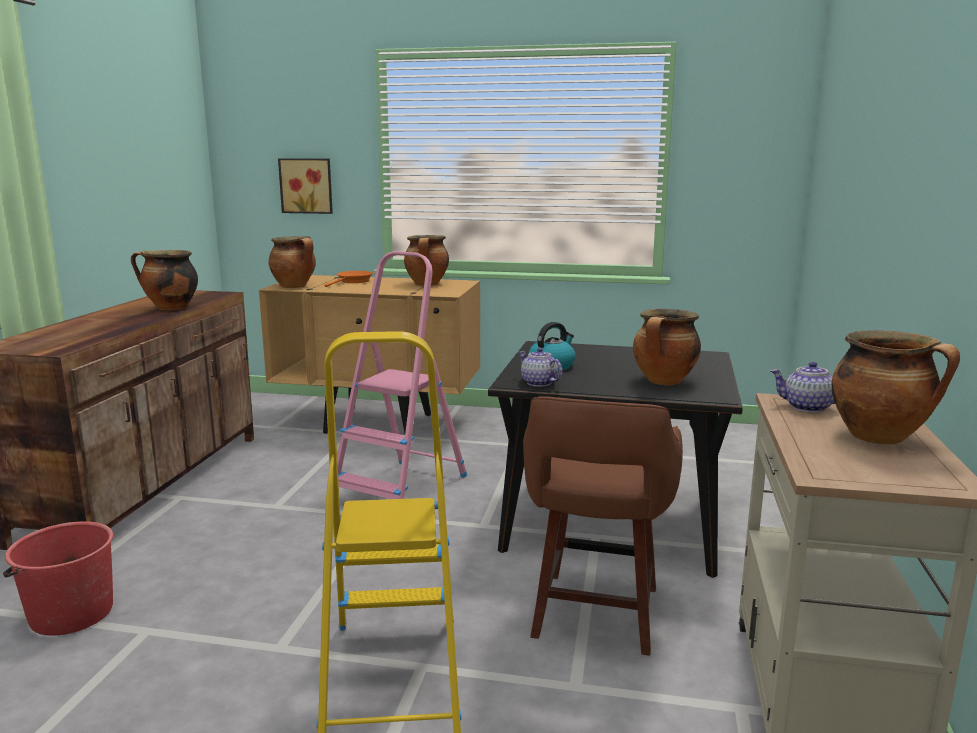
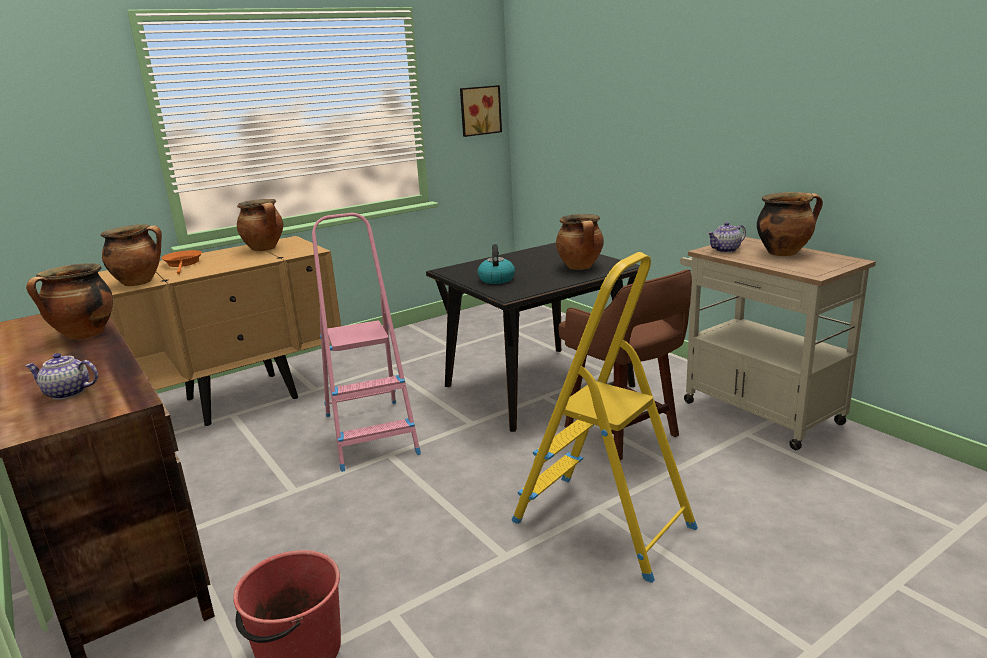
camera: 45 degrees left, 5 degrees up
picture [278,158,333,214] -> picture moved to [460,85,502,137]
teapot [519,348,562,387] -> teapot moved to [25,353,98,400]

